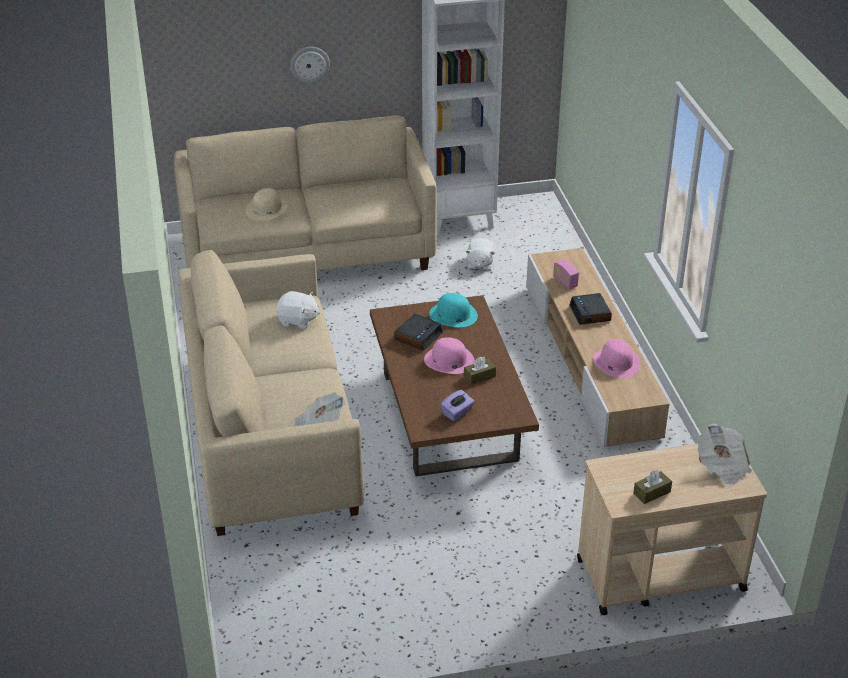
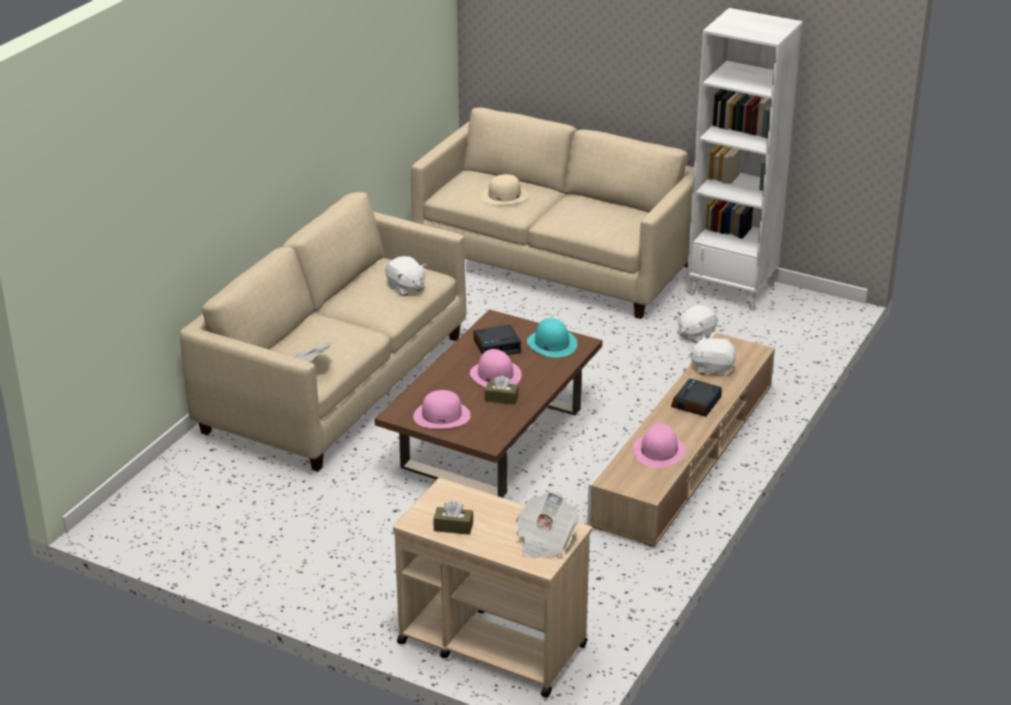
camera: 40 degrees right, 5 degrees down
wall clock [290,47,330,83] -> none
purple tissue box [440,390,474,421] -> pink hat [413,390,471,429]
radio [553,260,579,289] -> white plush toy [688,336,737,377]

